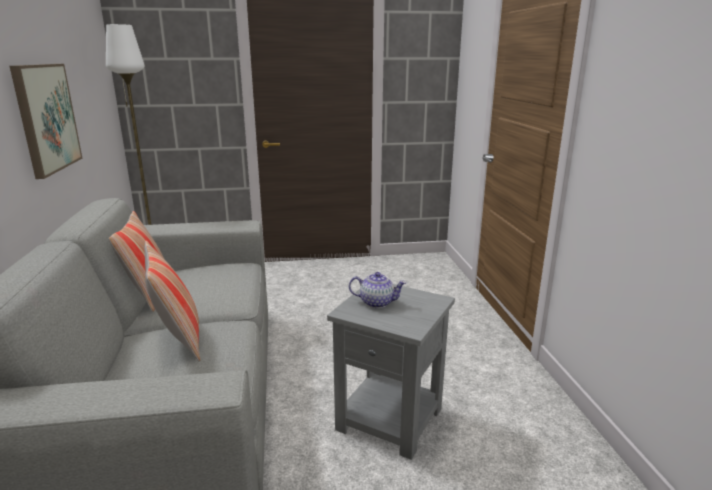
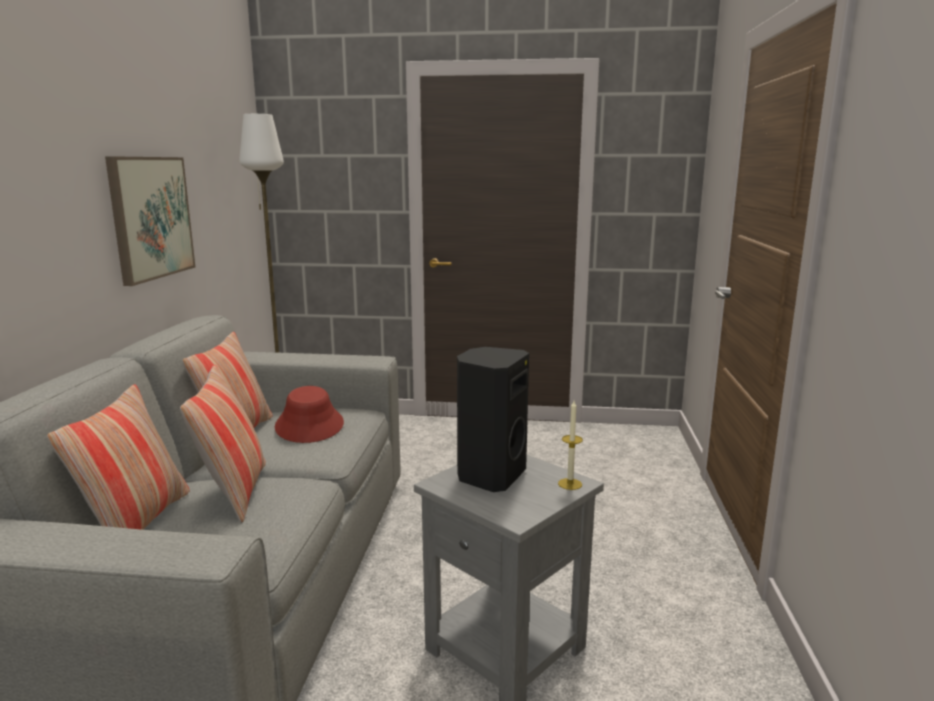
camera: 15 degrees right, 5 degrees down
teapot [349,272,407,308] -> black speaker [457,347,529,492]
none -> pillow [47,384,190,530]
none -> red hat [275,386,344,443]
none -> candle [558,401,583,490]

